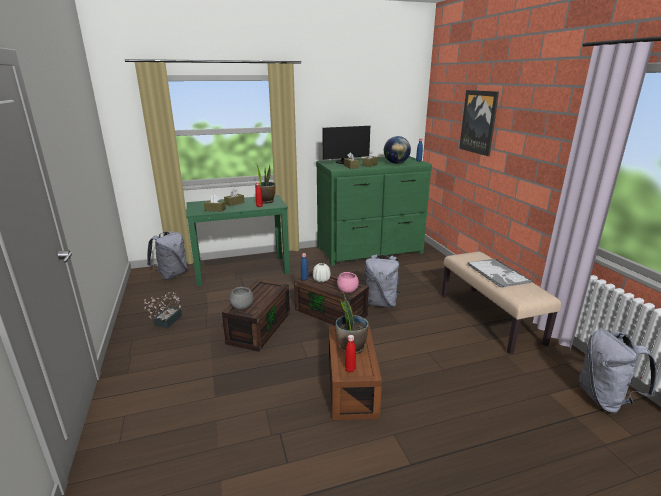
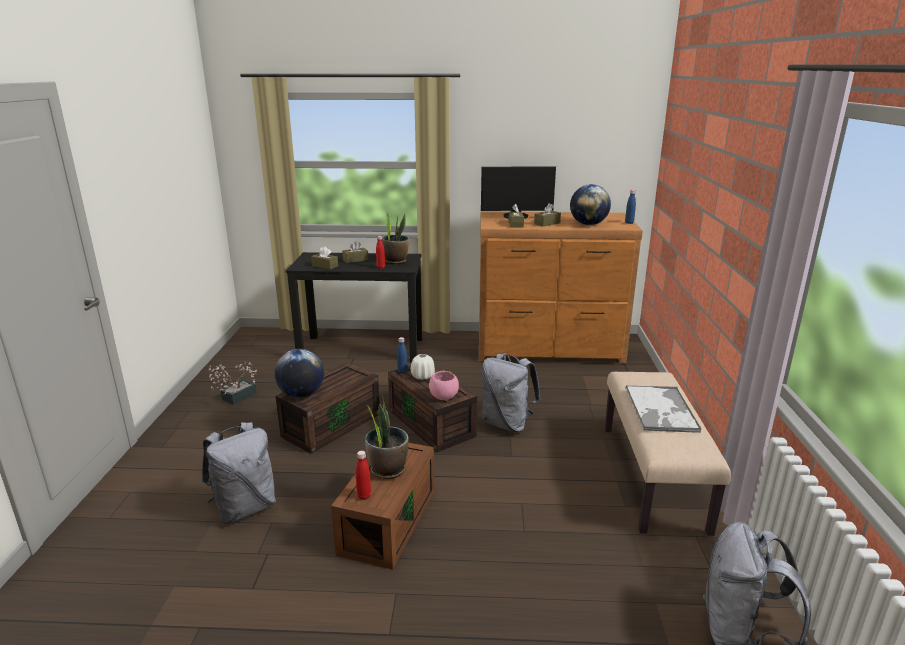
camera: 20 degrees right, 0 degrees up
grey backpack [147,231,188,280] -> grey backpack moved to [202,422,276,523]
green desk [186,195,290,286] -> black desk [286,252,422,363]
grey bowl [230,287,253,310] -> globe [275,349,324,397]
green dresser [316,156,432,266] -> brown dresser [479,211,643,364]
picture [459,90,499,156] -> none

